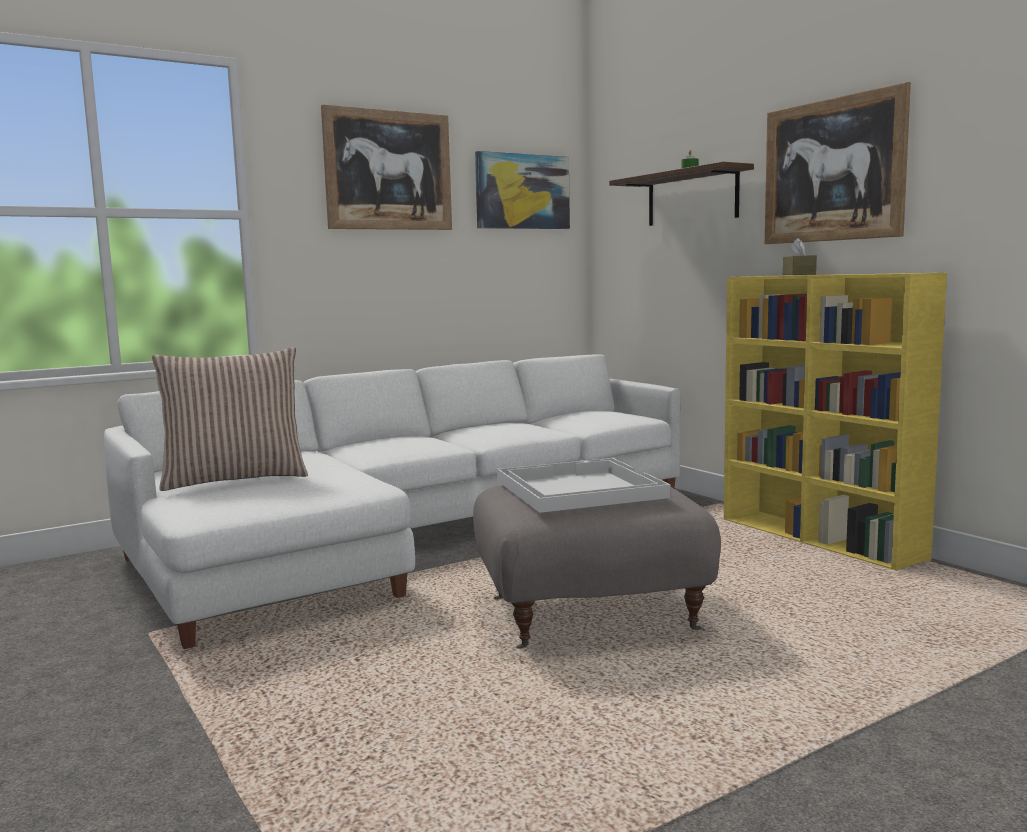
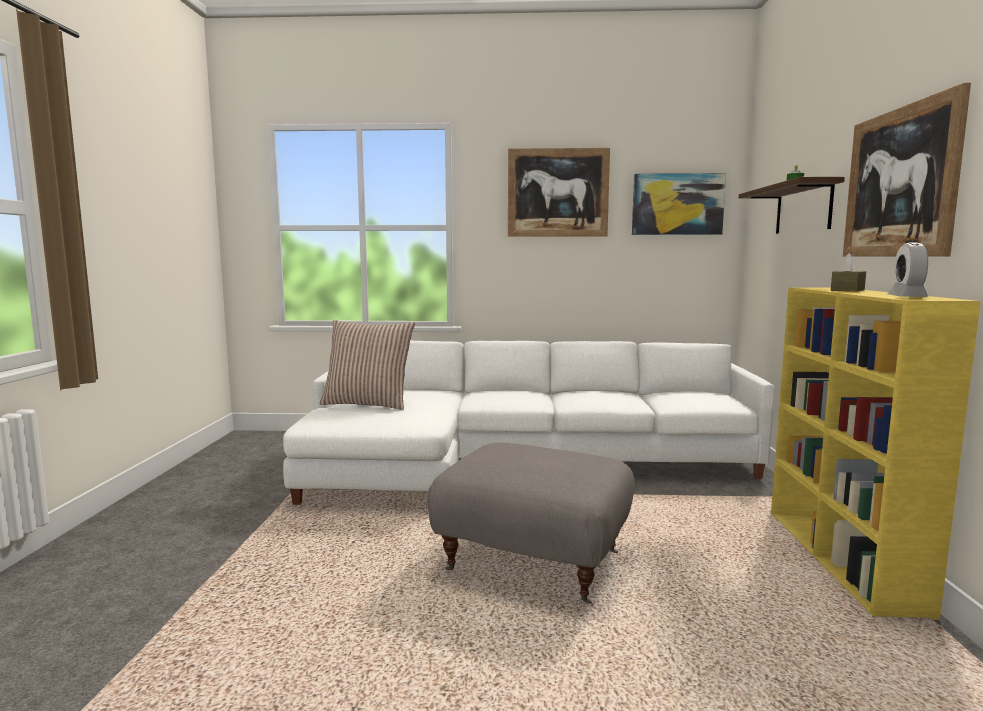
camera: 35 degrees right, 0 degrees up
white tray [497,458,671,513] -> none
none -> alarm clock [888,242,928,298]

